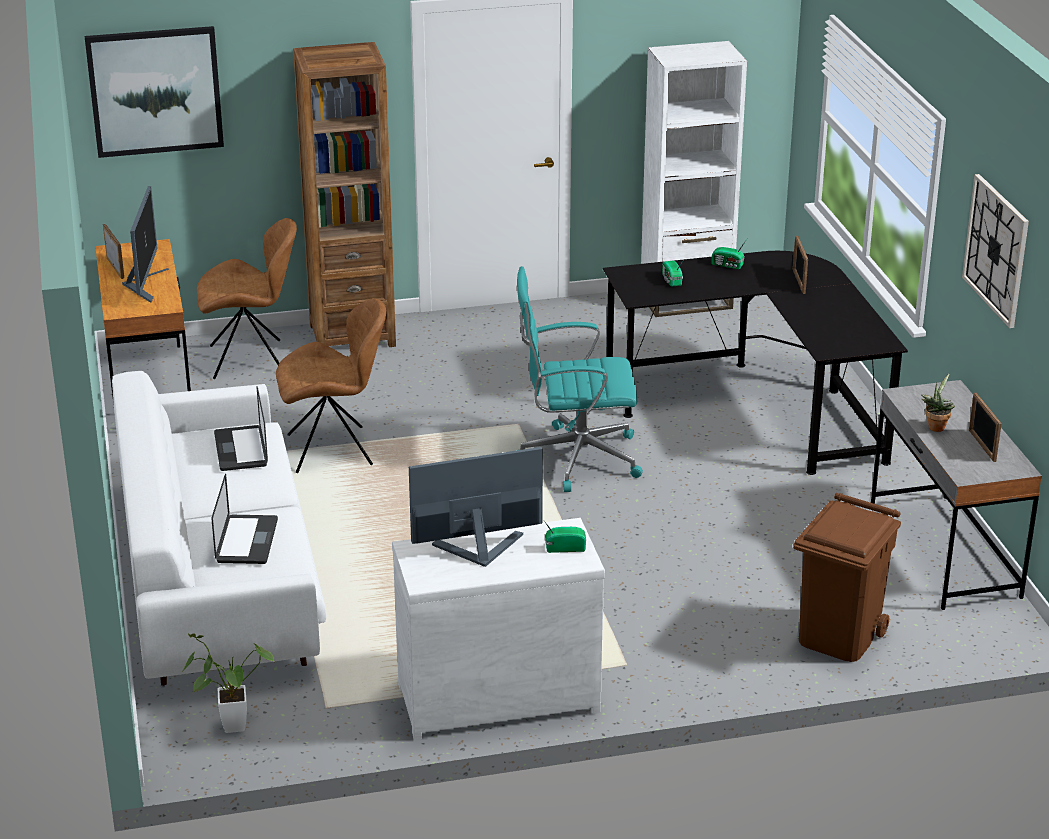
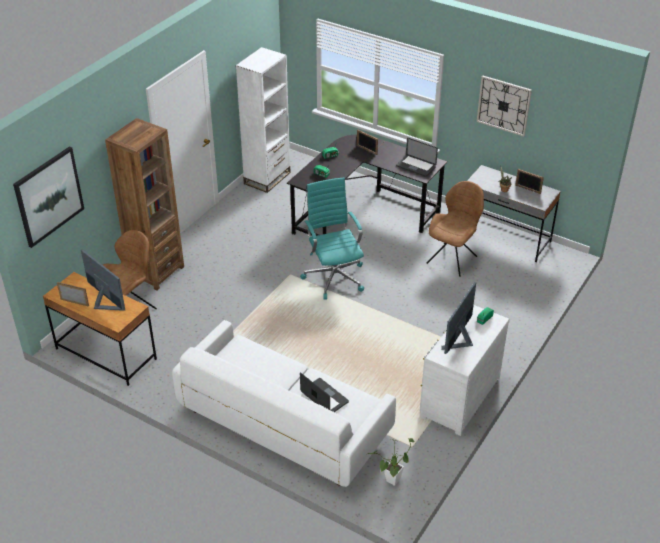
camera: 45 degrees left, 10 degrees up
laptop [214,387,268,471] -> laptop moved to [396,138,438,177]
brown chair [276,298,386,473] -> brown chair moved to [427,181,484,277]
turquoise office chair [516,266,643,492] -> turquoise office chair turned 120 degrees clockwise [300,178,364,299]
brown trash can [793,493,901,662] -> none

